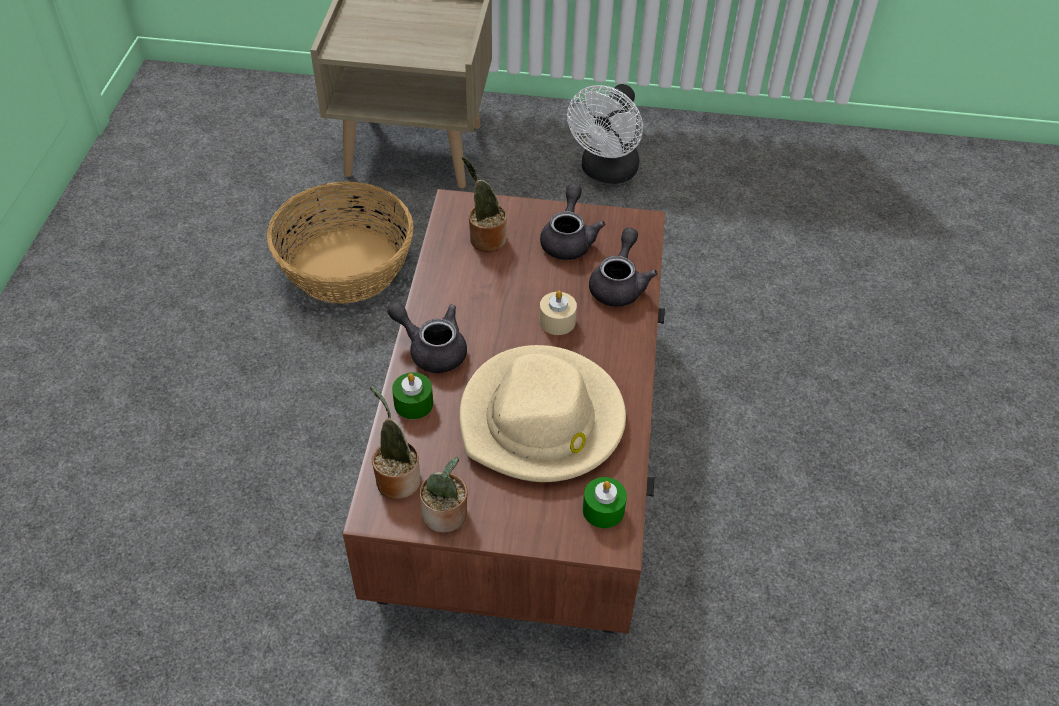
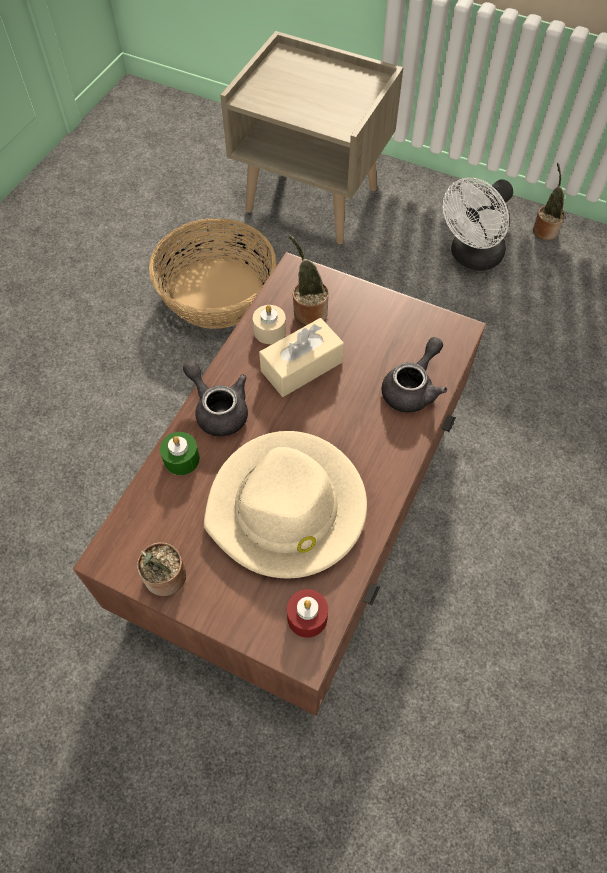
camera: 20 degrees right, 10 degrees up
potted plant [370,386,421,499] -> potted plant moved to [533,163,565,240]
beige candle [539,290,577,335] -> beige candle moved to [253,305,286,344]
grey teapot [540,183,605,260] -> none
green candle [583,477,627,528] -> red candle [287,589,328,638]
none -> beige tissue box [259,318,344,397]

